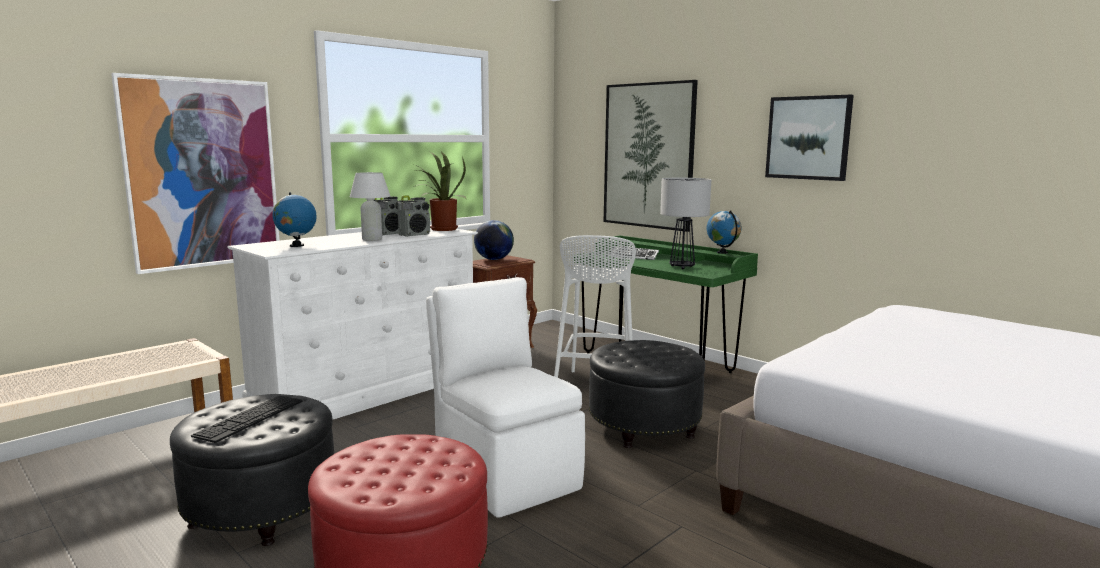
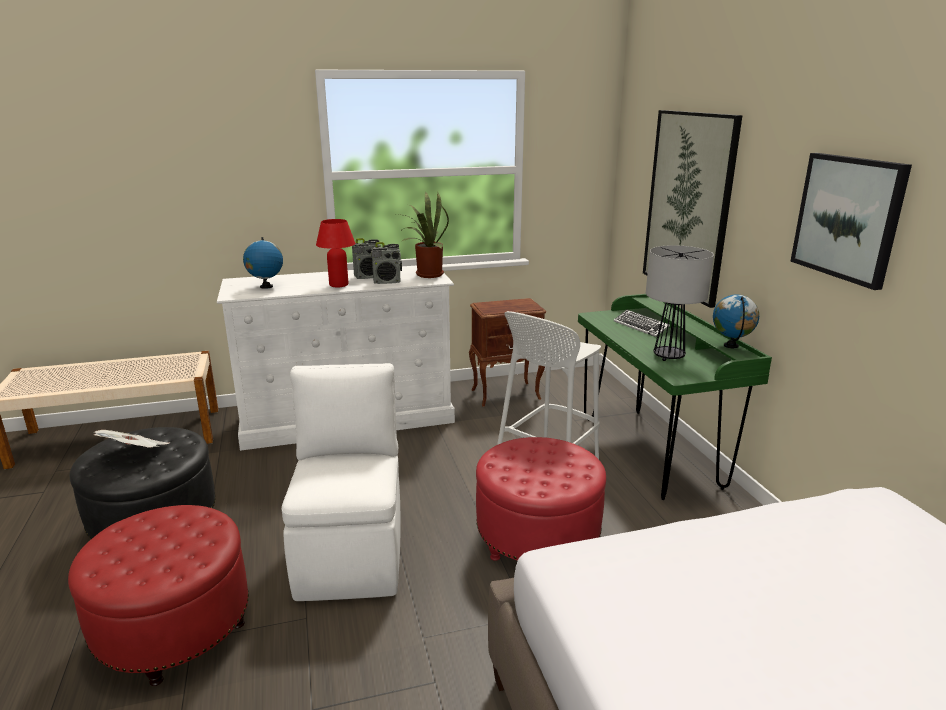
camera: 30 degrees right, 10 degrees up
picture [111,73,280,274] -> none
keyboard [191,396,303,443] -> newspaper [94,430,169,448]
white table lamp [350,172,390,241] -> red table lamp [316,219,355,287]
globe [474,220,514,260] -> none
black ottoman [589,340,705,448] -> red ottoman [476,437,606,561]

